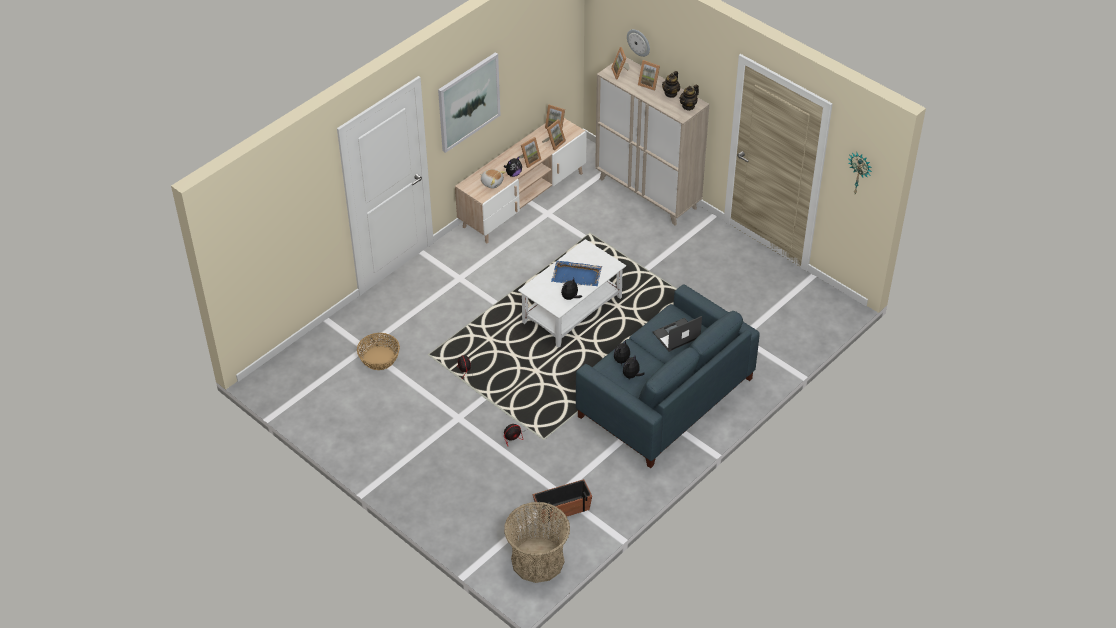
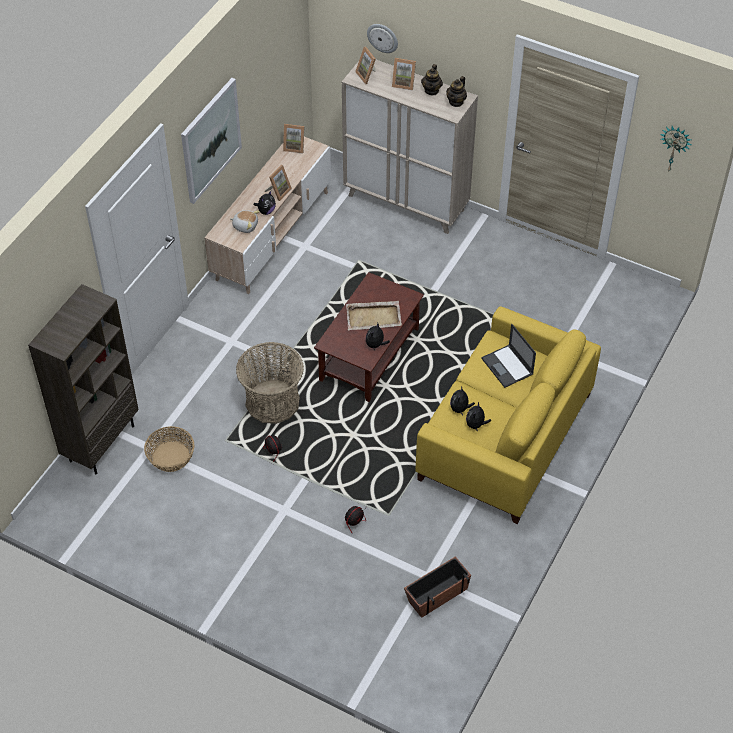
camera: 15 degrees left, 5 degrees up
basket [504,502,570,583] -> basket moved to [236,342,304,424]
white coffee table [518,239,626,348] -> brown coffee table [314,272,424,402]
picture frame [542,119,566,150] -> none
blue tray [551,261,602,286] -> beige tray [346,301,402,330]
blue sofa [576,284,760,468] -> yellow sofa [415,306,601,524]
laptop [653,316,702,352] -> laptop turned 75 degrees counterclockwise [481,324,536,388]
none -> brown bookcase [28,284,139,474]

